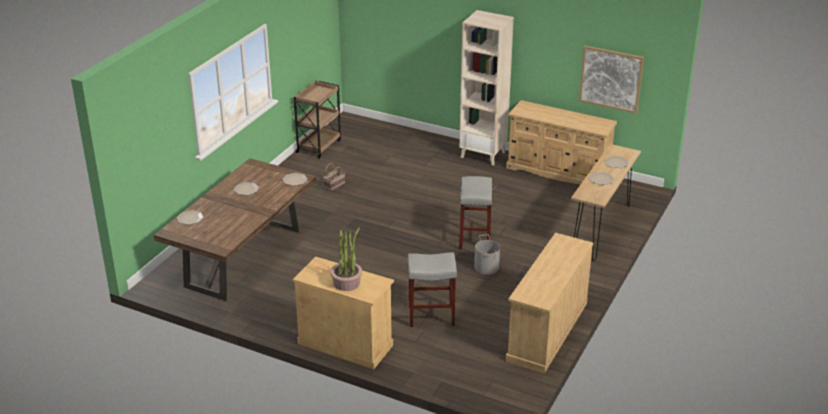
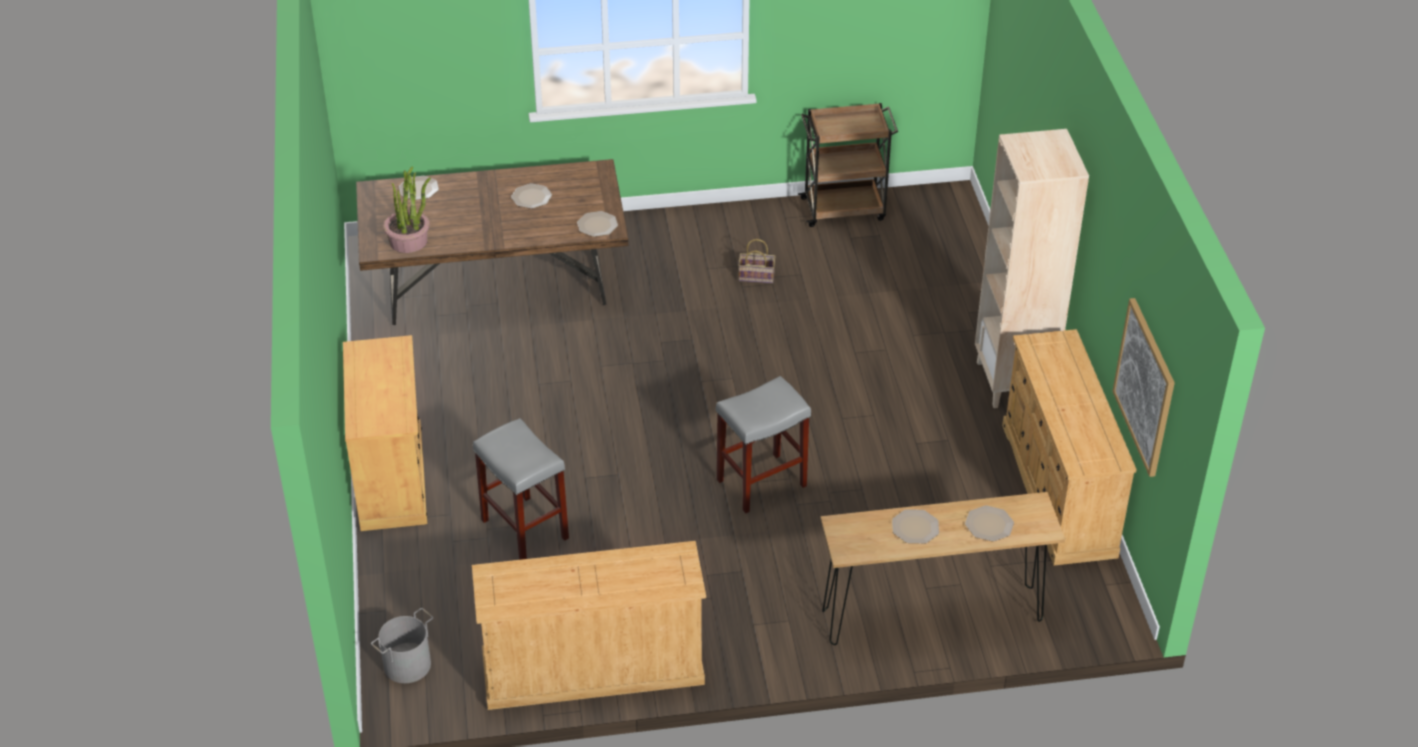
camera: 55 degrees right, 10 degrees up
potted plant [330,228,362,291] -> potted plant moved to [383,166,431,253]
grey bucket [474,235,500,275] -> grey bucket moved to [371,608,433,683]

